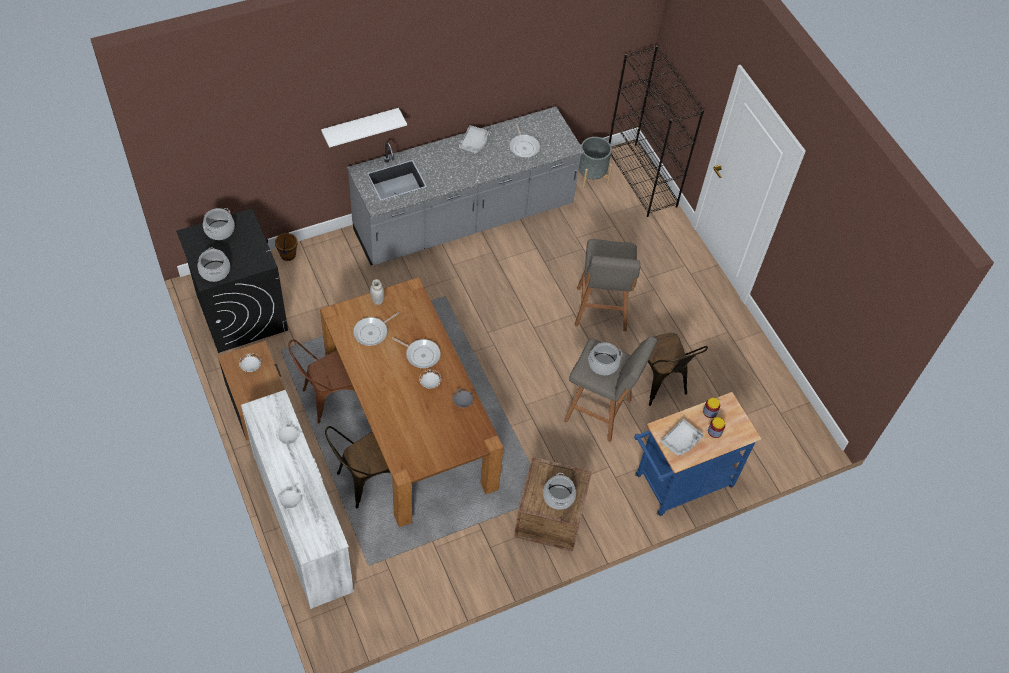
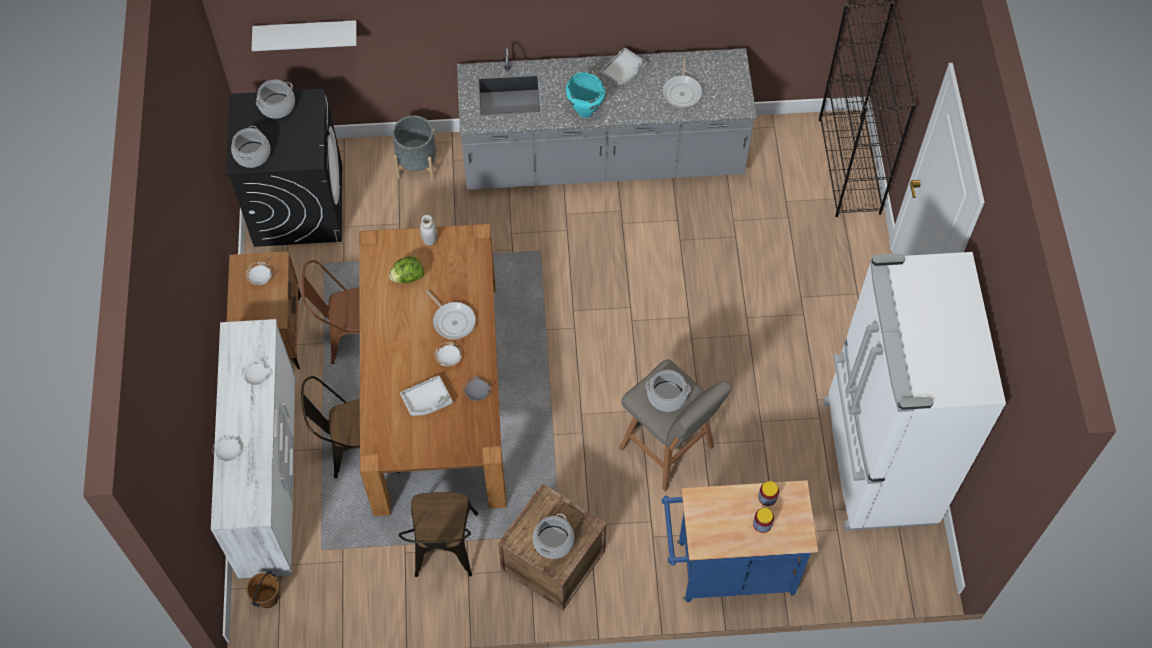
camera: 25 degrees right, 5 degrees up
brown bucket [275,230,298,261] -> brown bucket moved to [246,571,279,608]
white shelf [321,108,407,148] -> white shelf moved to [252,20,357,51]
frying pan [353,312,399,346] -> lettuce [389,257,424,283]
grey stool [575,239,640,331] -> none
grey planter [579,137,612,189] -> grey planter moved to [392,116,438,180]
brown chair [640,333,708,406] -> brown chair moved to [399,492,478,577]
grey tray [661,419,704,456] -> grey tray moved to [400,376,453,416]
none -> turquoise cooking pot [566,72,605,118]
none -> white fridge [823,252,1006,531]

